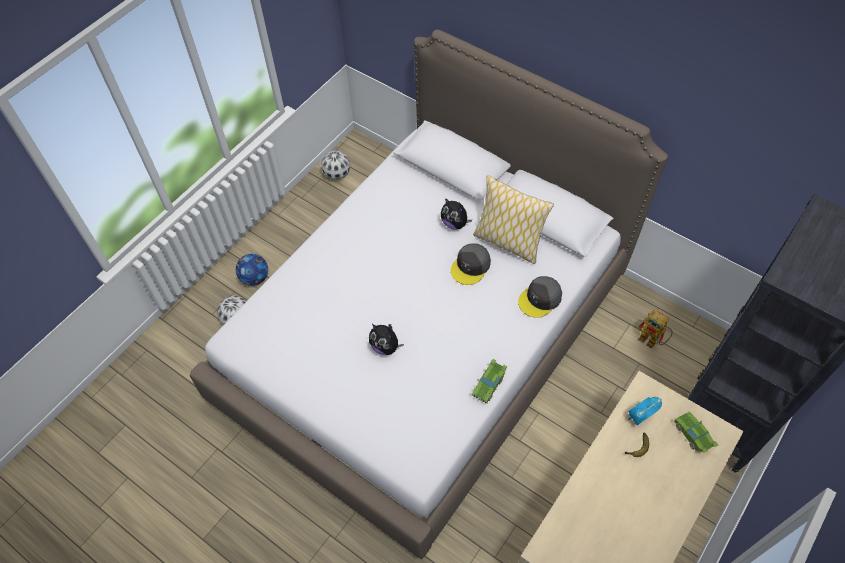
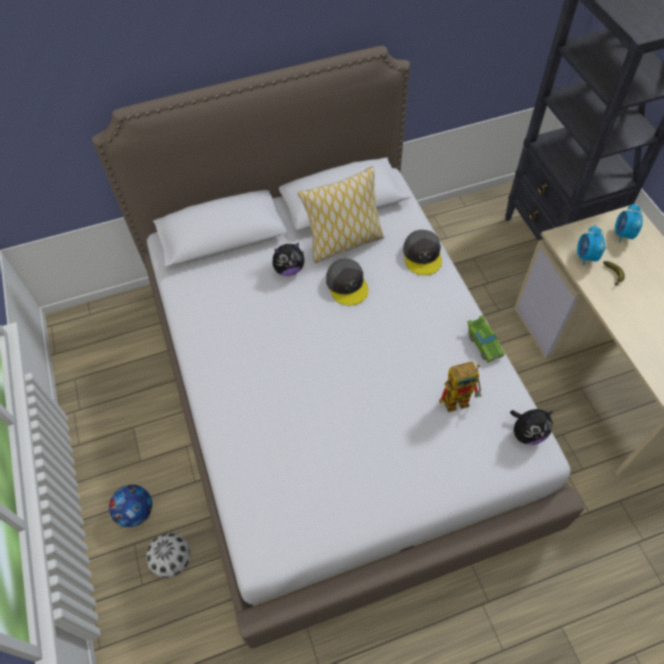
camera: 55 degrees left, 0 degrees up
football [321,150,350,180] -> none
plush toy [369,324,404,355] -> plush toy moved to [510,409,554,445]
toy robot [636,309,673,349] -> toy robot moved to [439,361,482,412]
green toy car [674,411,718,453] -> alarm clock [615,203,643,242]

